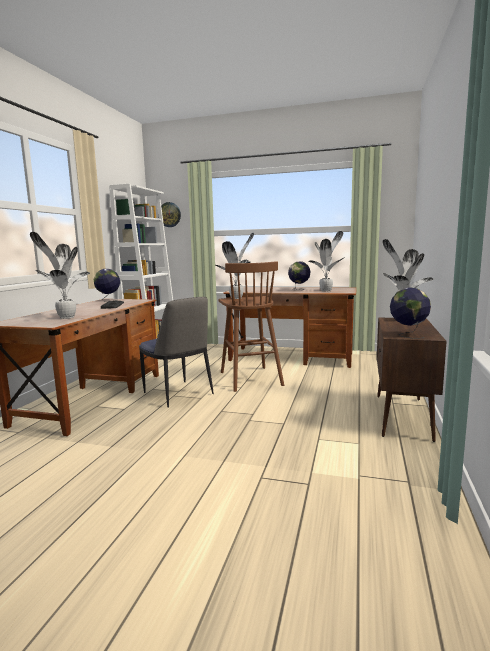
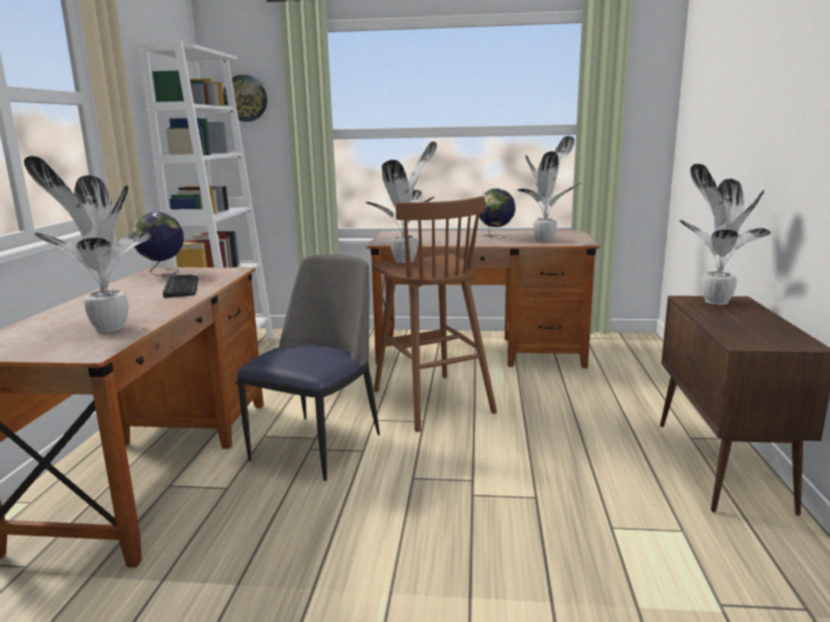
camera: 10 degrees left, 5 degrees up
chair [139,297,214,408] -> chair turned 105 degrees counterclockwise [237,255,380,481]
globe [390,287,431,339] -> none

